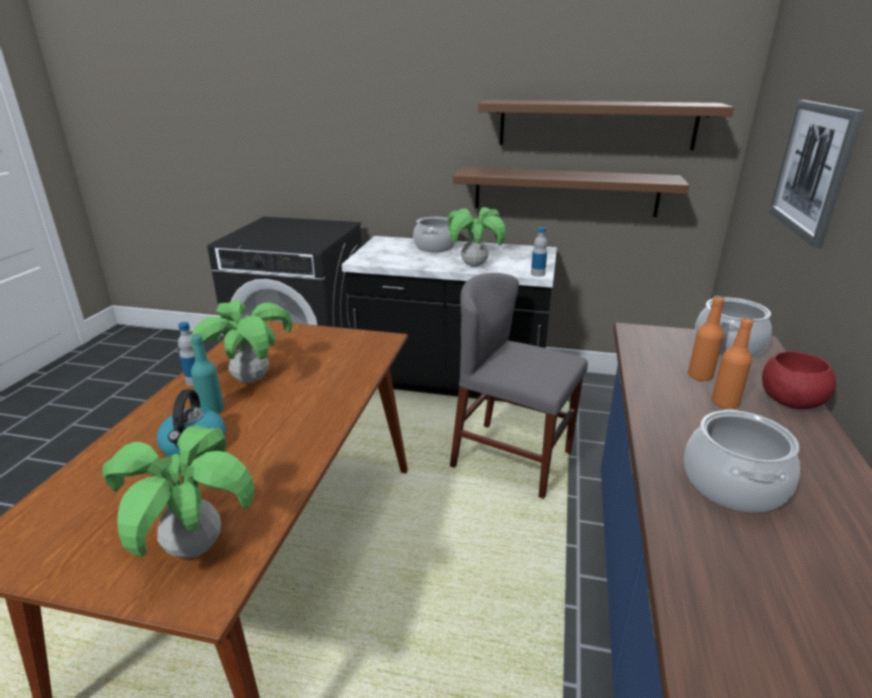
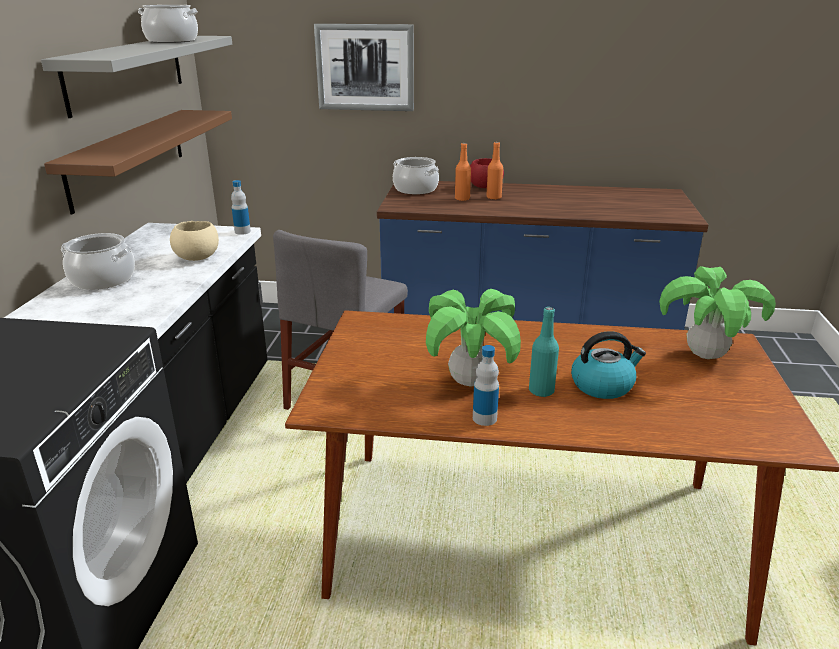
camera: 95 degrees left, 0 degrees up
potted plant [447,207,506,267] -> beige bowl [170,221,219,261]
brown shelf [478,100,734,150] -> grey shelf [41,36,232,118]
cooking pot [684,409,800,513] -> cooking pot moved to [138,5,198,43]

